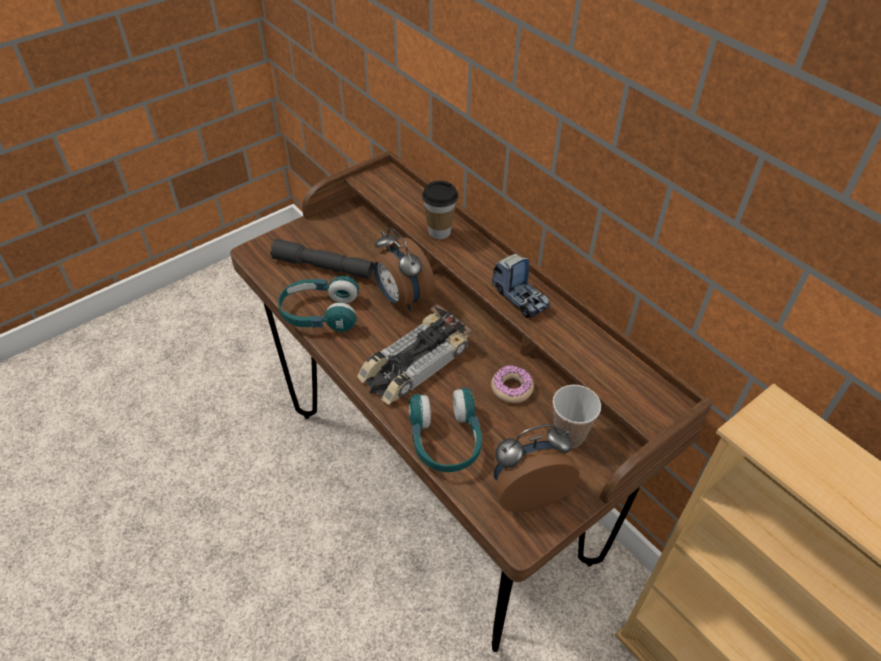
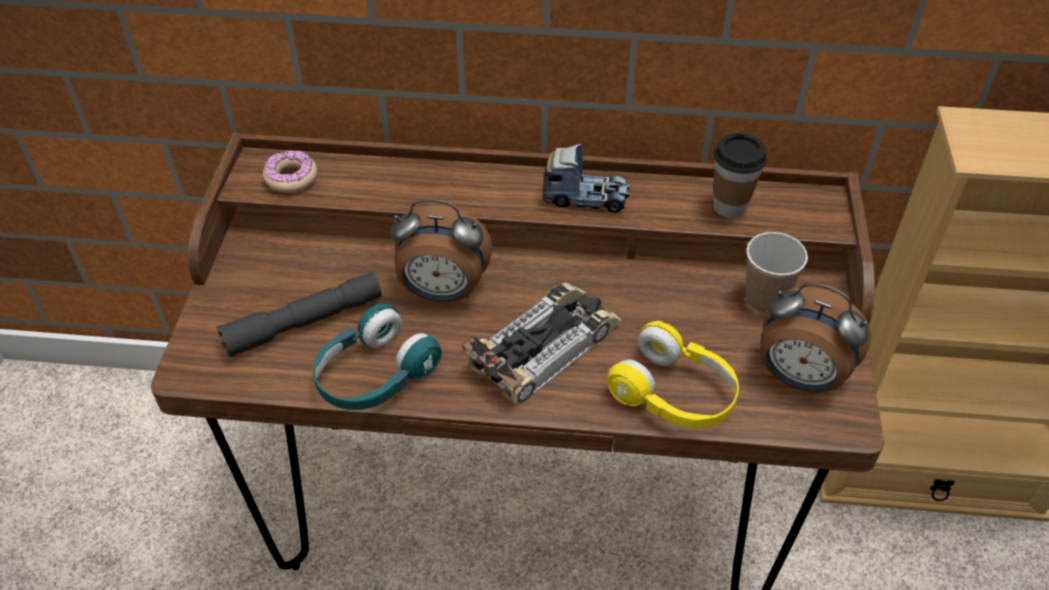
camera: 45 degrees left, 0 degrees up
toy car [357,304,472,405] -> toy car turned 135 degrees counterclockwise [462,283,622,404]
turquoise headphones [409,388,482,472] -> yellow headphones [607,321,739,429]
cup [422,181,458,239] -> cup moved to [713,133,768,219]
donut [491,365,534,403] -> donut moved to [263,150,317,193]
alarm clock [493,424,580,512] -> alarm clock turned 90 degrees counterclockwise [760,283,871,393]

